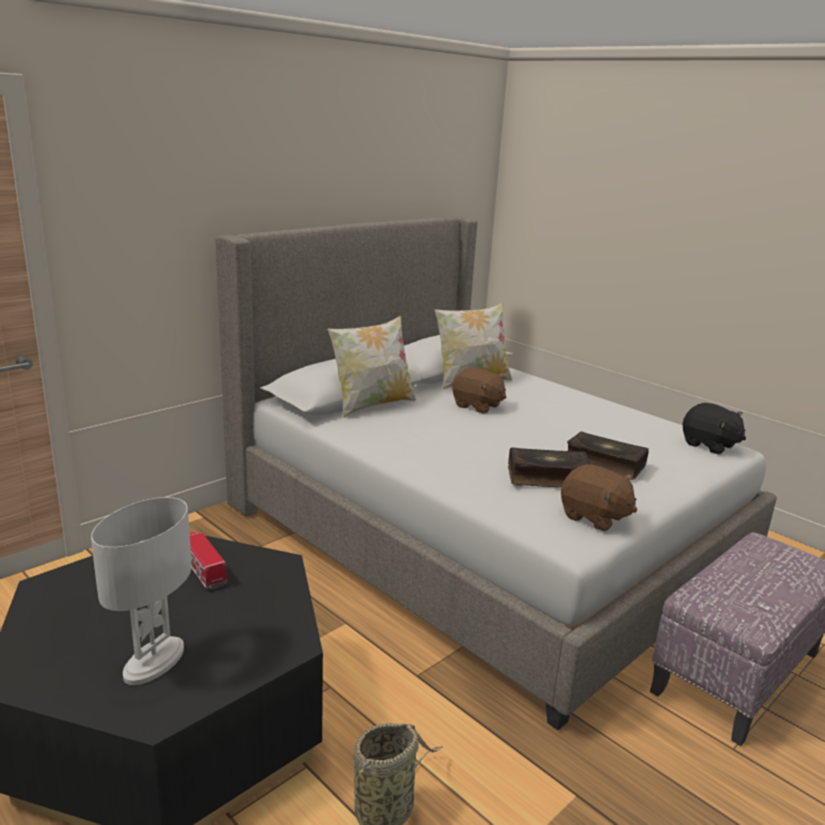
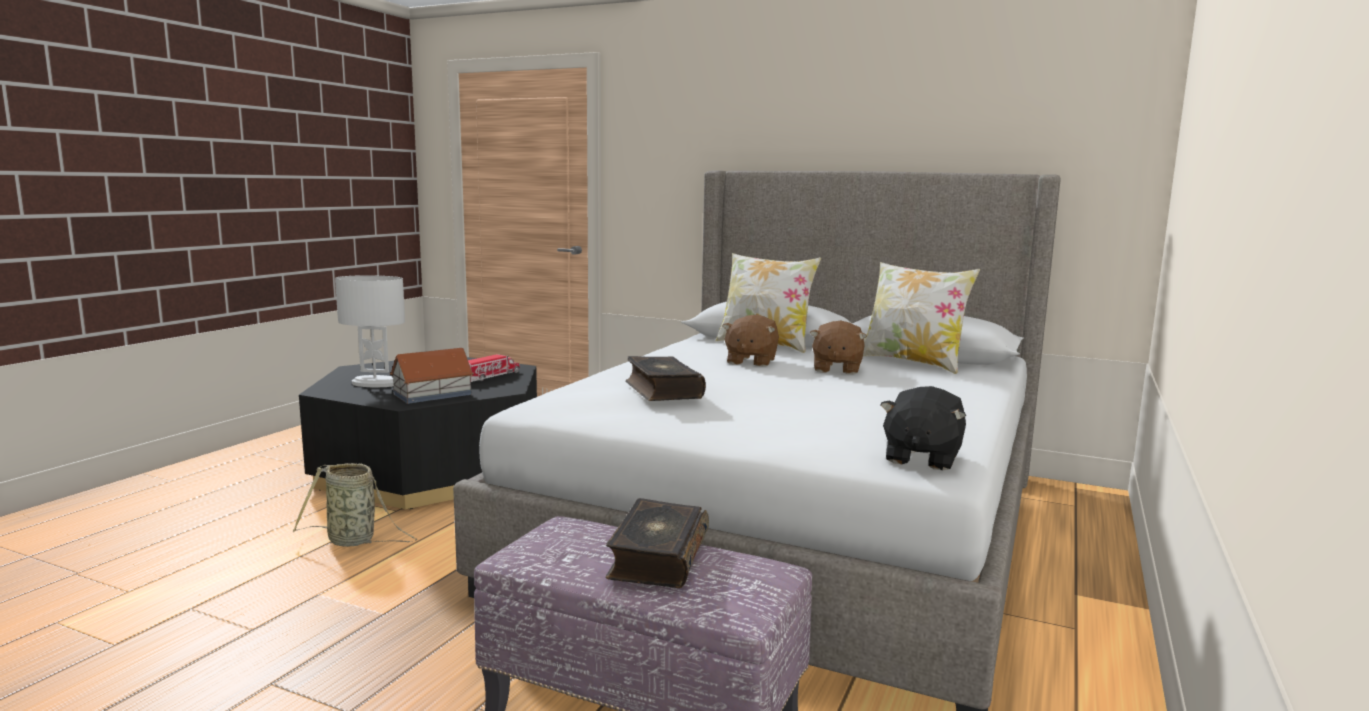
camera: 70 degrees right, 10 degrees down
brown plush toy [561,464,637,531] -> brown plush toy moved to [722,315,779,366]
book [567,431,649,480] -> book moved to [605,498,709,588]
none -> toy house [390,348,474,404]

